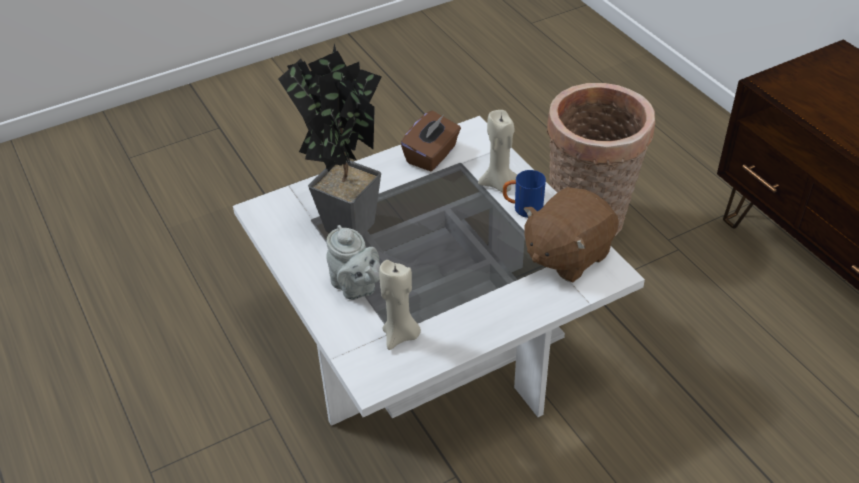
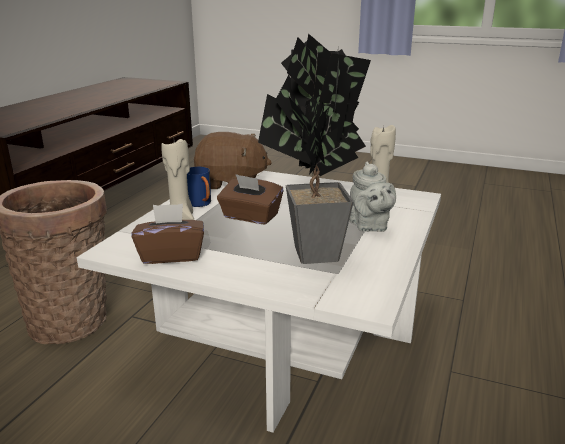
camera: 130 degrees left, 20 degrees down
grey teapot [326,225,380,300] -> grey teapot turned 150 degrees clockwise [350,162,396,232]
none -> brown tissue box [217,174,284,225]

